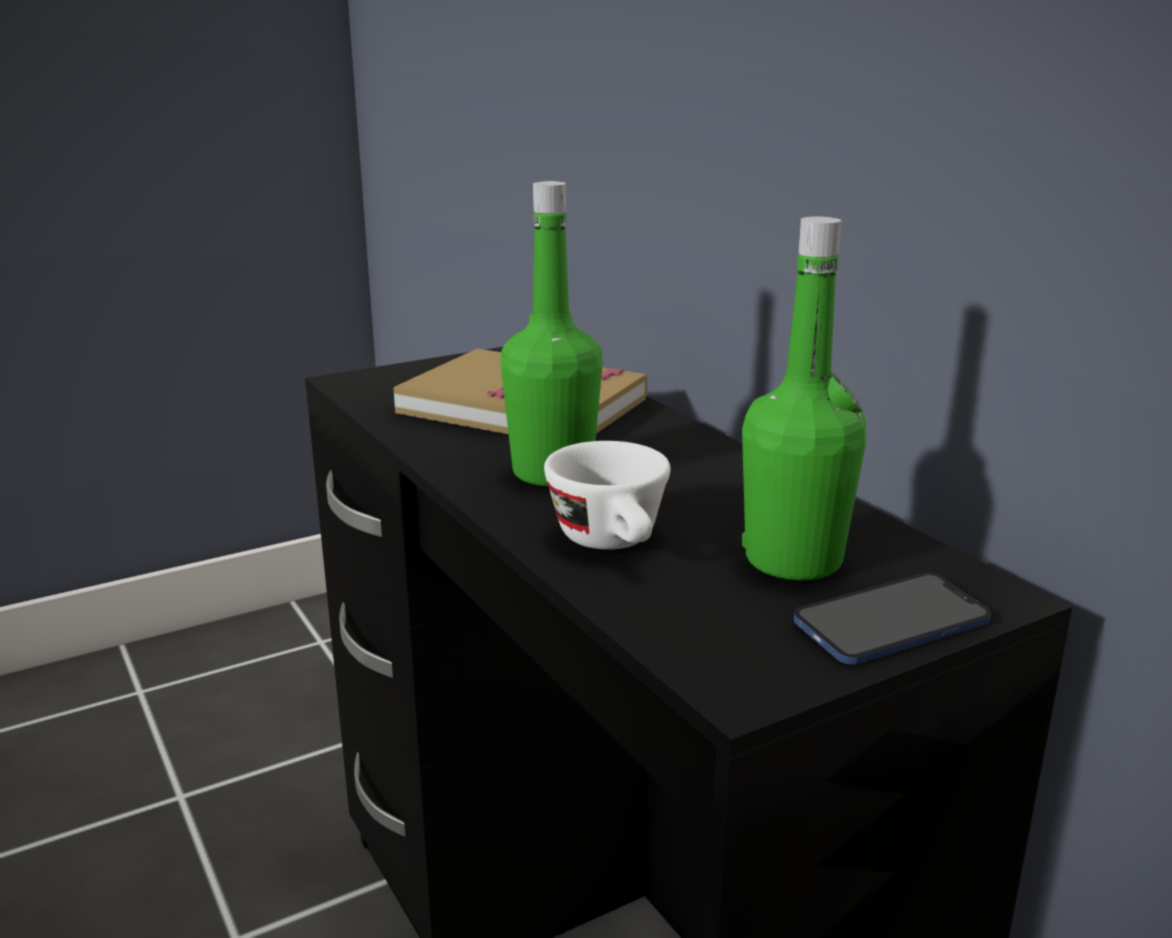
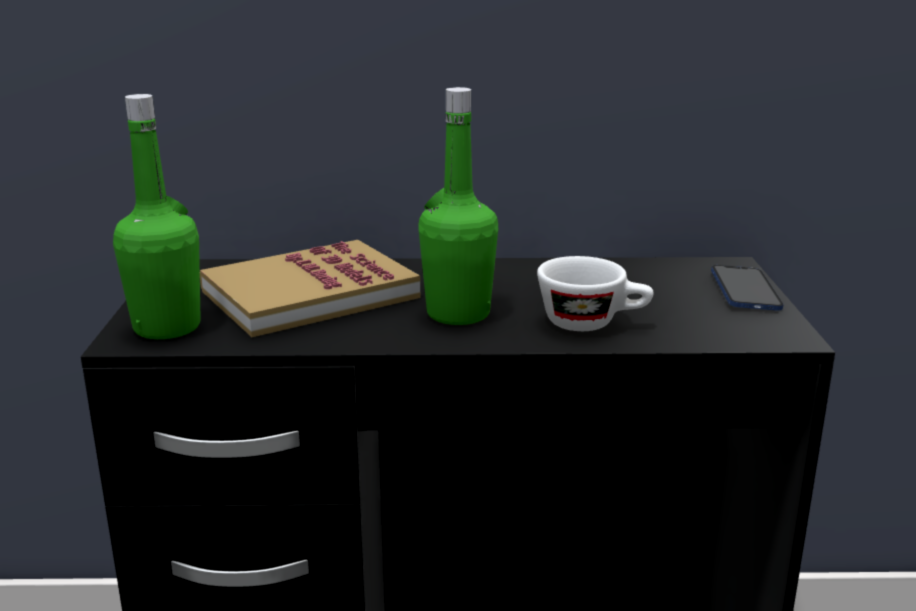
camera: 60 degrees left, 0 degrees up
green bottle [742,216,867,581] -> green bottle moved to [113,94,201,339]

